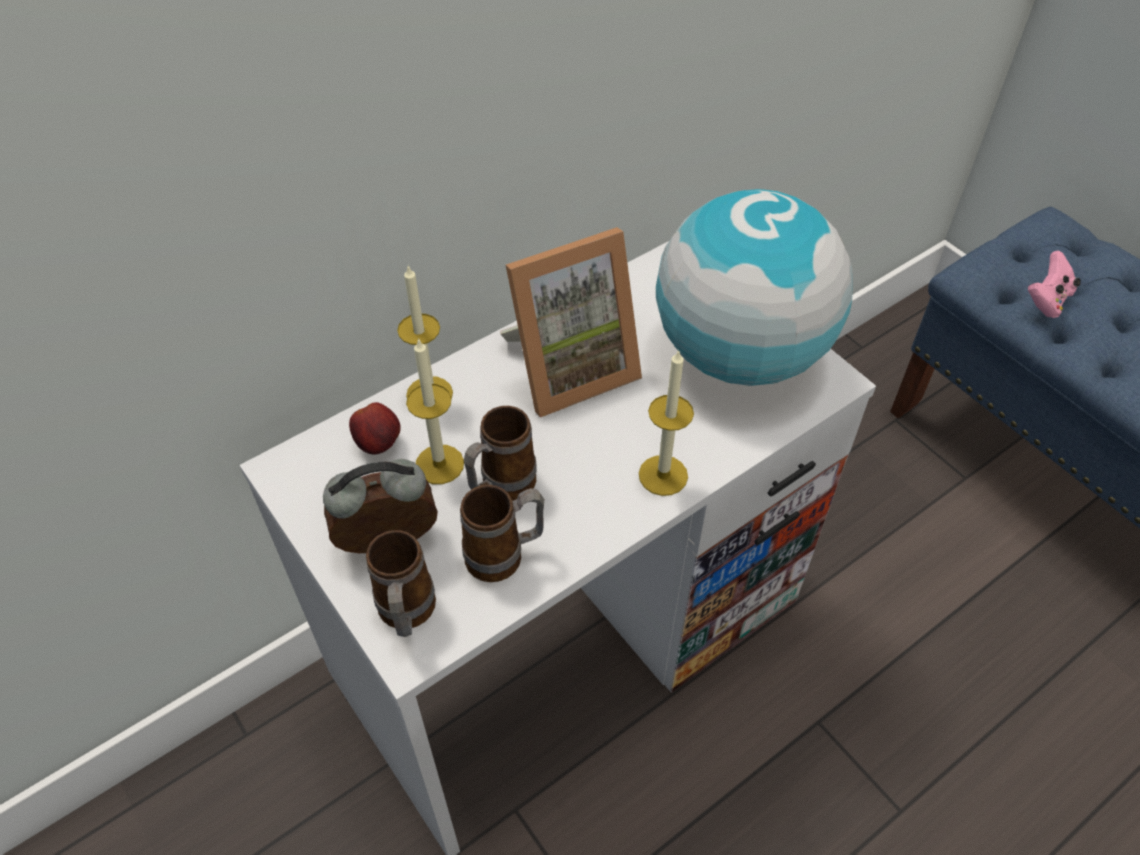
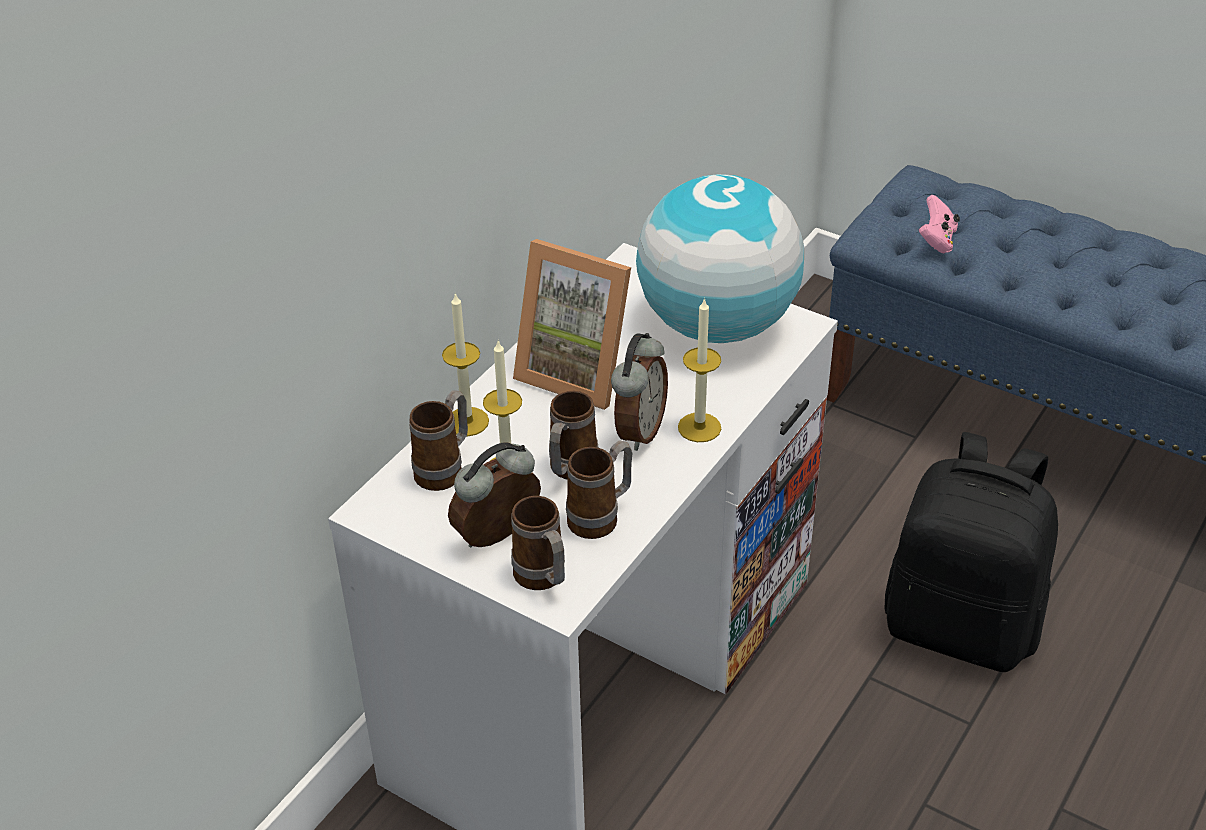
camera: 20 degrees left, 10 degrees down
apple [349,402,401,454] -> mug [409,390,468,491]
picture frame [500,227,642,418] -> picture frame turned 75 degrees clockwise [513,239,631,410]
none -> alarm clock [611,333,668,451]
none -> black backpack [885,432,1058,672]

